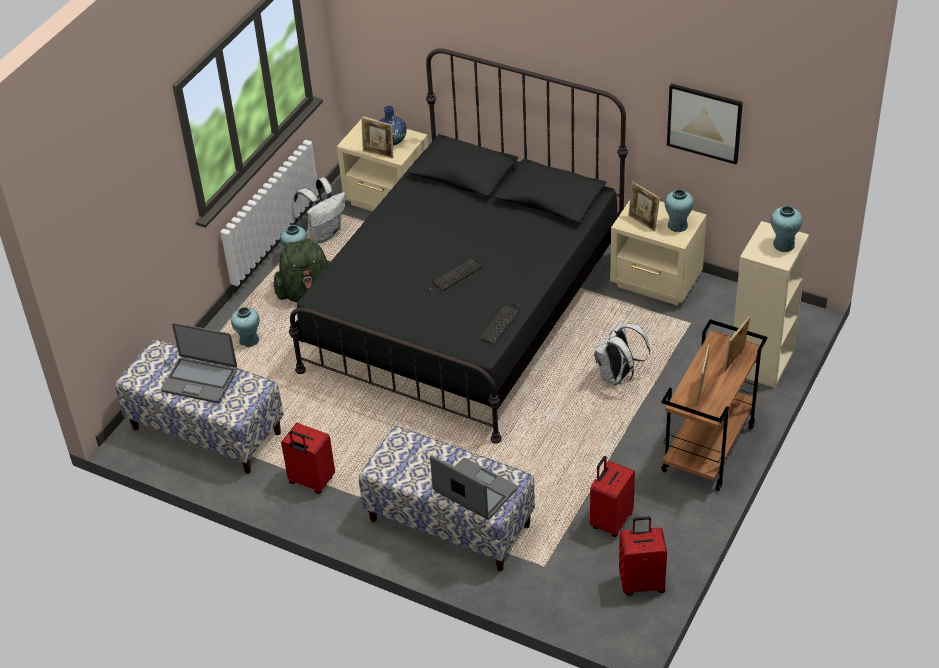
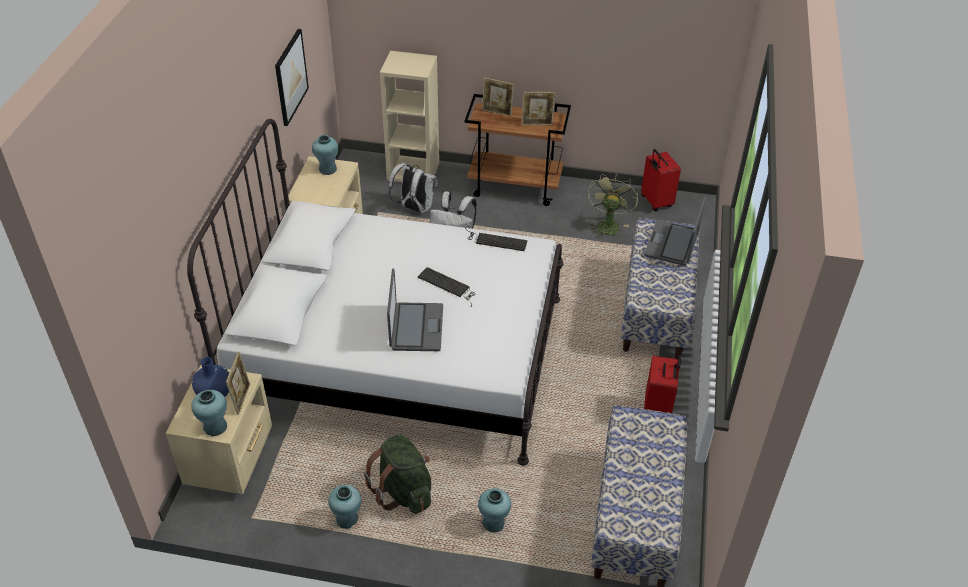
camera: 110 degrees left, 0 degrees up
laptop [161,323,237,403] -> laptop moved to [387,268,443,351]
black bed [289,49,628,444] -> white bed [187,119,564,466]
white backpack [294,177,346,243] -> white backpack moved to [389,162,438,213]
red suitcase [590,456,635,537] -> green fan [588,174,639,239]
picture frame [628,182,660,232] -> none
turquoise vase [771,205,802,252] -> turquoise vase moved to [191,390,227,436]

